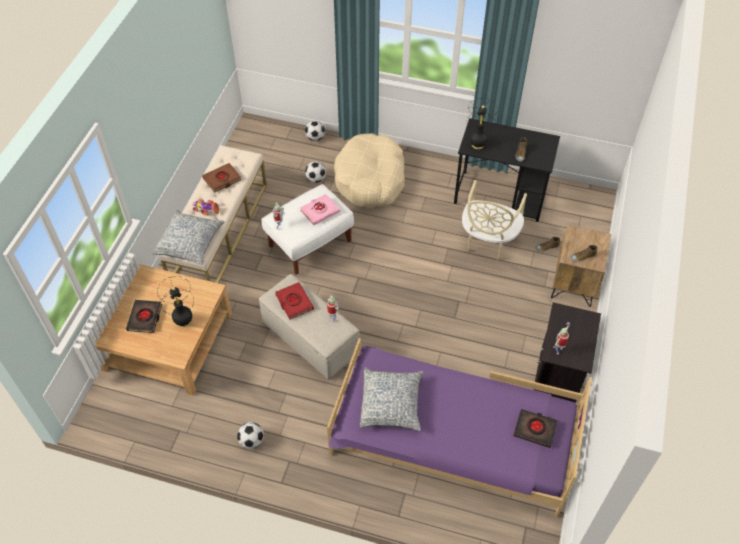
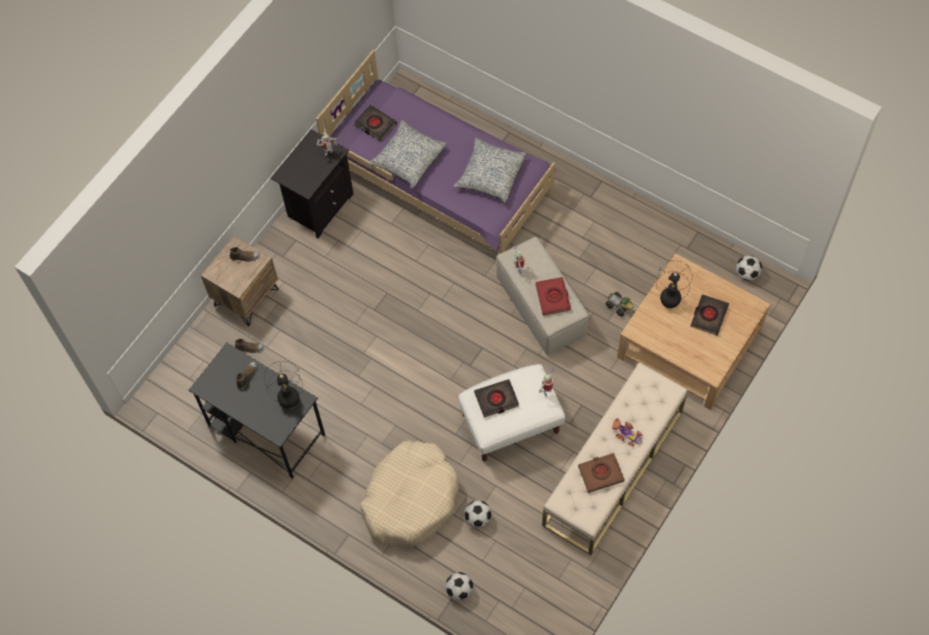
camera: 160 degrees left, 10 degrees up
pillow [152,210,224,265] -> pillow moved to [368,120,448,188]
football [237,422,264,449] -> football moved to [736,255,762,281]
pink book [300,194,340,226] -> black book [474,379,519,417]
beige chair [462,180,527,260] -> none
none -> toy car [605,292,634,317]

